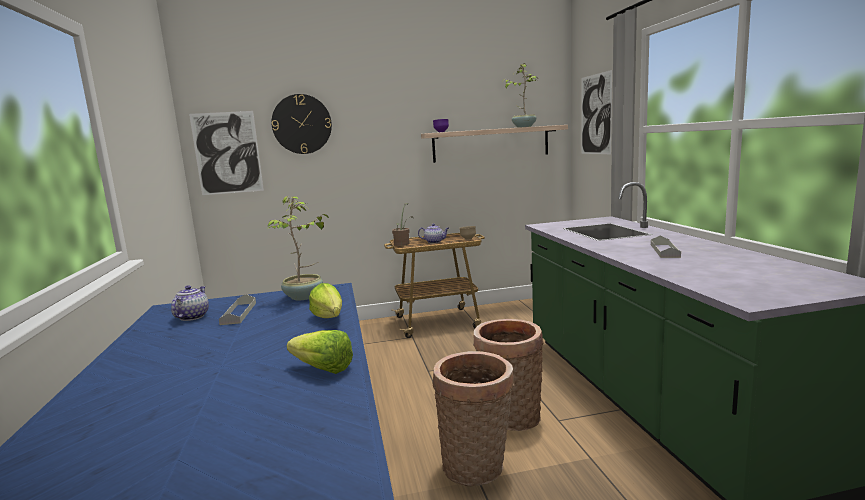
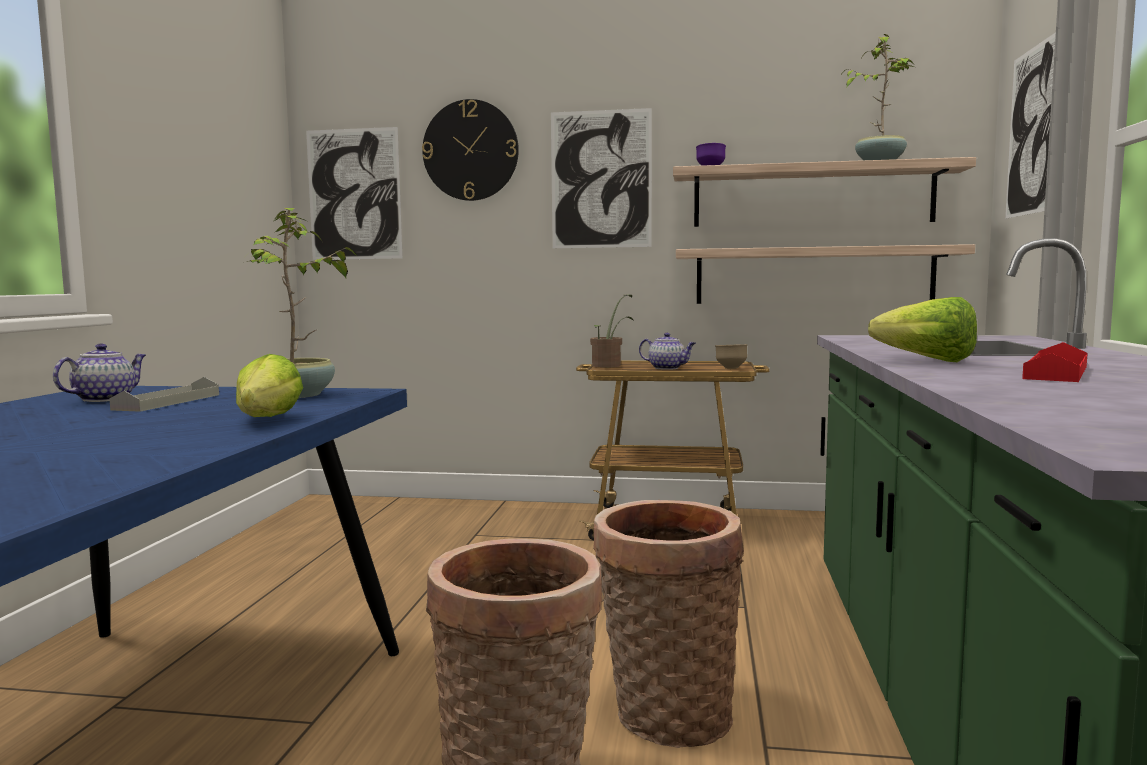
camera: 20 degrees right, 5 degrees down
lettuce [287,330,353,374] -> lettuce moved to [868,297,977,362]
grey tray [651,236,681,258] -> red tray [1022,342,1088,382]
none -> picture [551,108,652,248]
none -> shelf [676,244,975,304]

